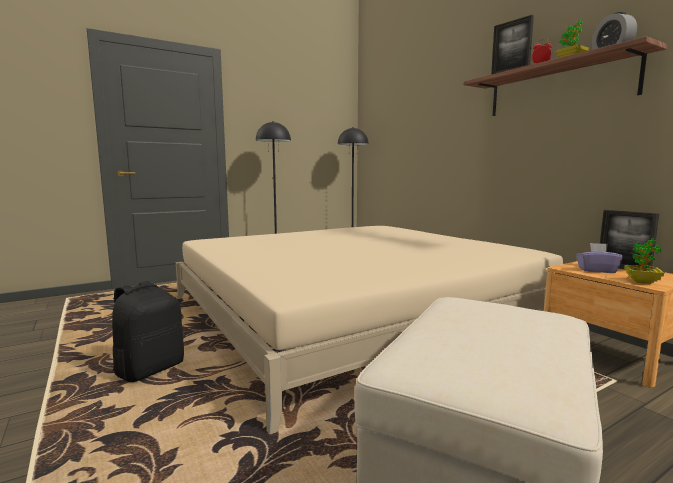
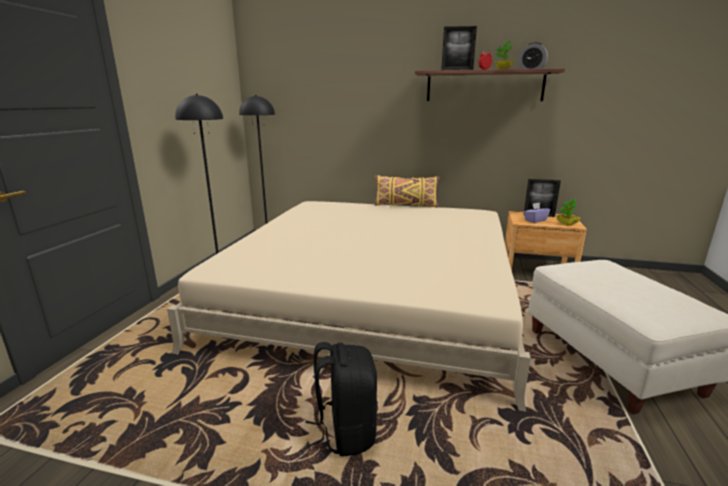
camera: 45 degrees left, 10 degrees up
none -> yellow pillow [374,175,440,208]

